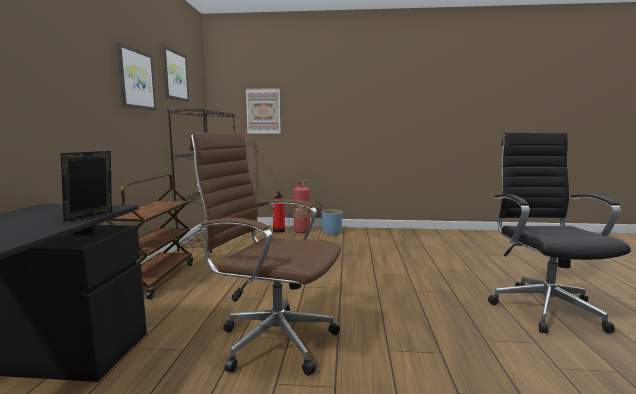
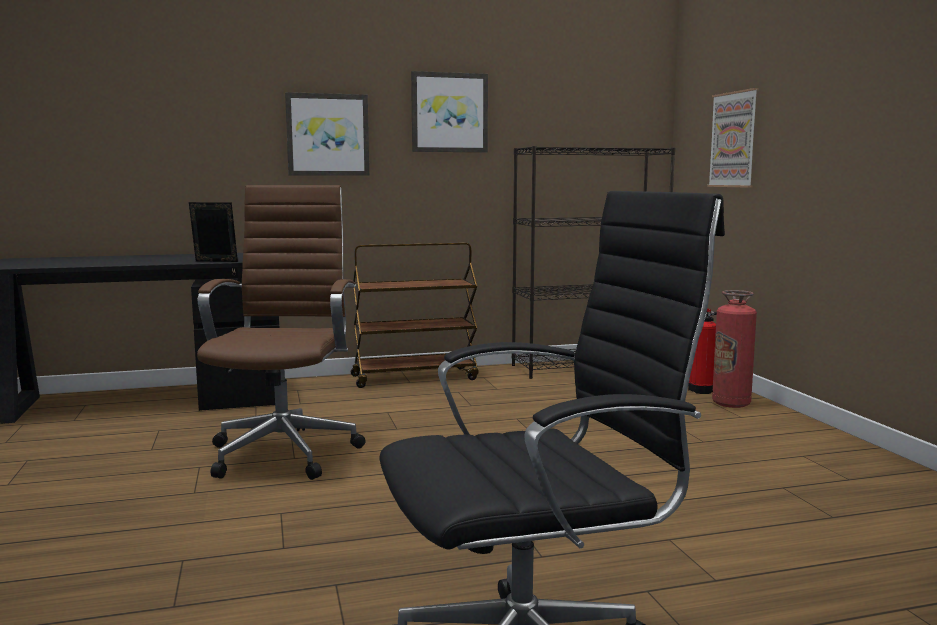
camera: 70 degrees right, 0 degrees up
picture [162,45,189,102] -> picture moved to [285,92,369,176]
blue planter [322,210,343,235] -> none

